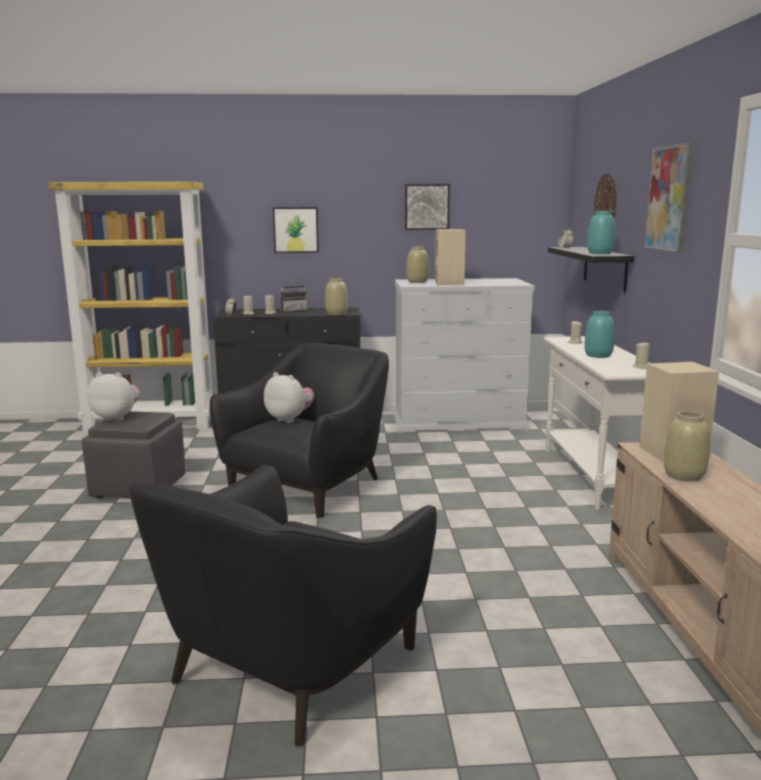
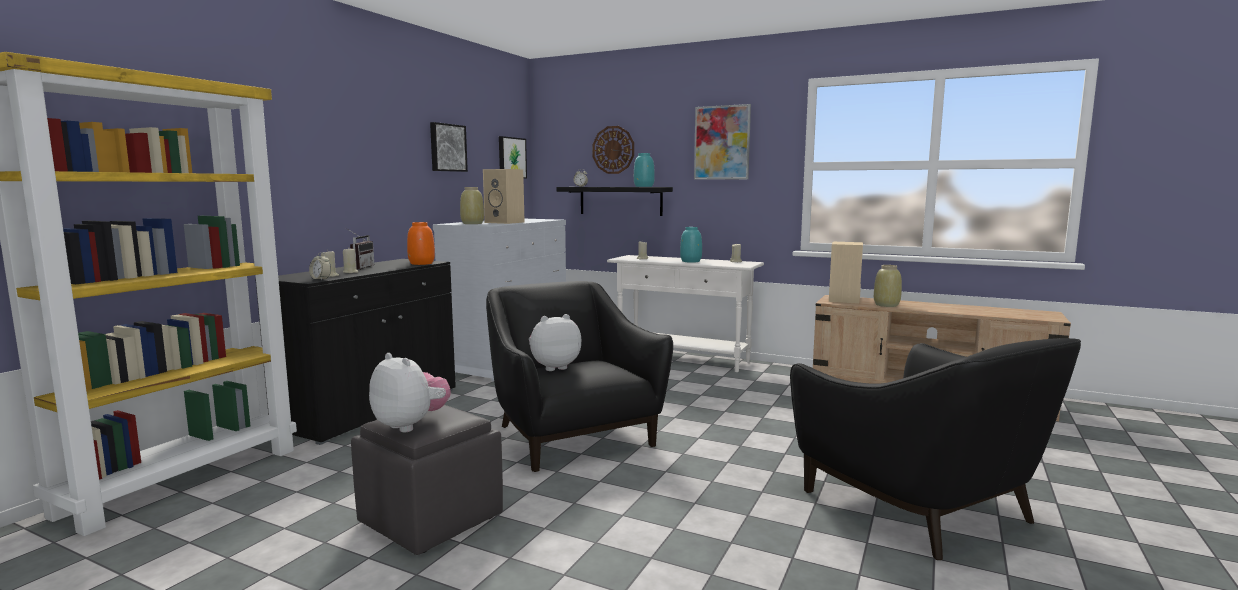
camera: 60 degrees left, 5 degrees down
plush toy [87,372,140,422] -> plush toy turned 90 degrees clockwise [369,353,451,432]
picture [273,207,319,253] -> picture moved to [499,136,527,179]
beige vase [325,278,348,315] -> orange vase [407,222,435,265]

